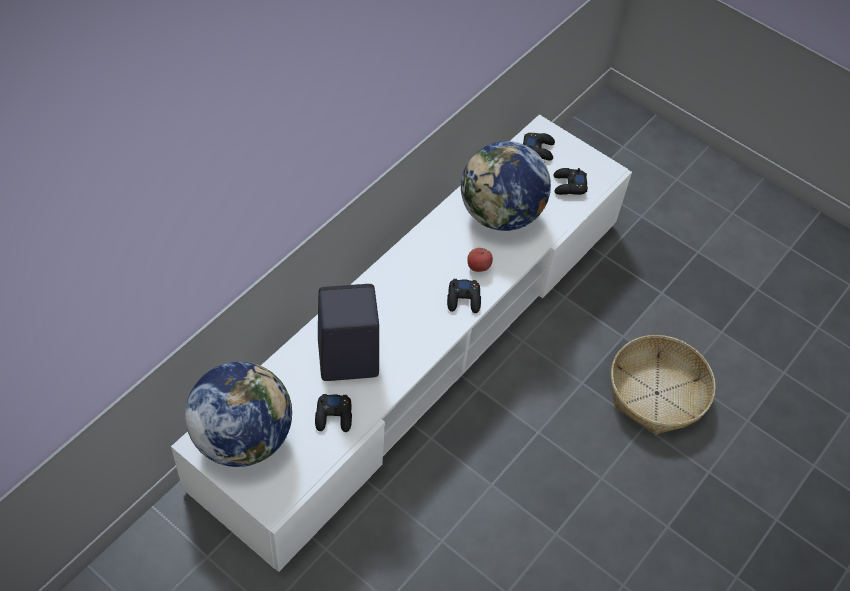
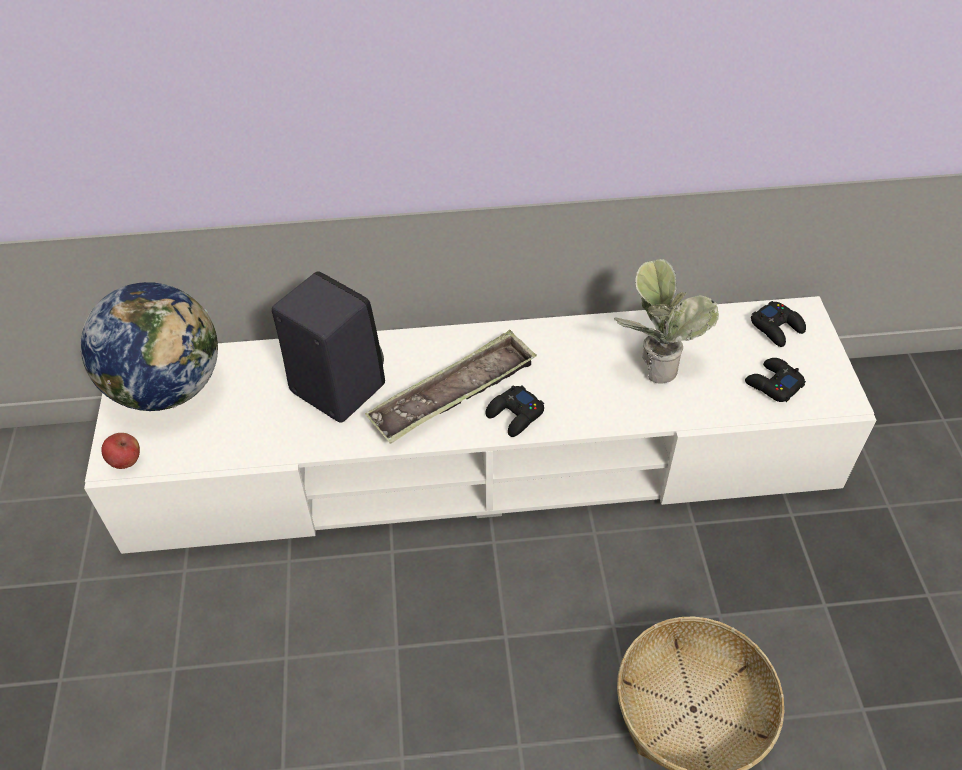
camera: 50 degrees right, 5 degrees down
black game controller [315,394,352,432] -> none
globe [461,141,551,231] -> potted plant [614,259,719,383]
apple [467,248,493,272] -> apple moved to [101,433,140,469]
none -> tray [365,330,537,444]

